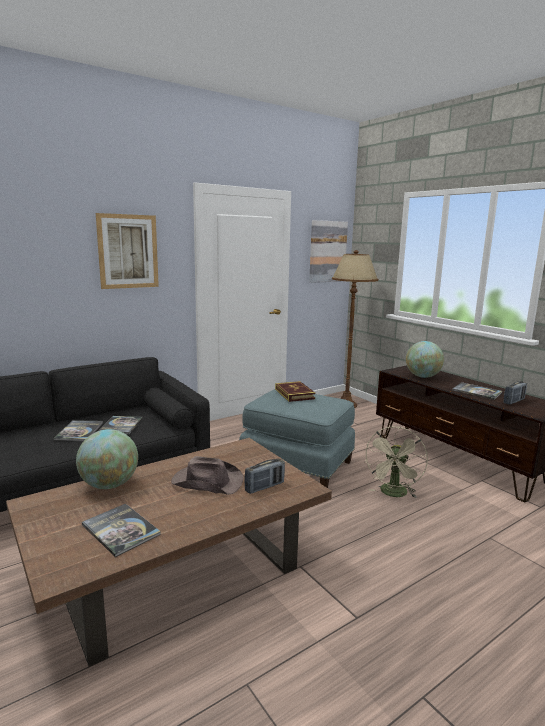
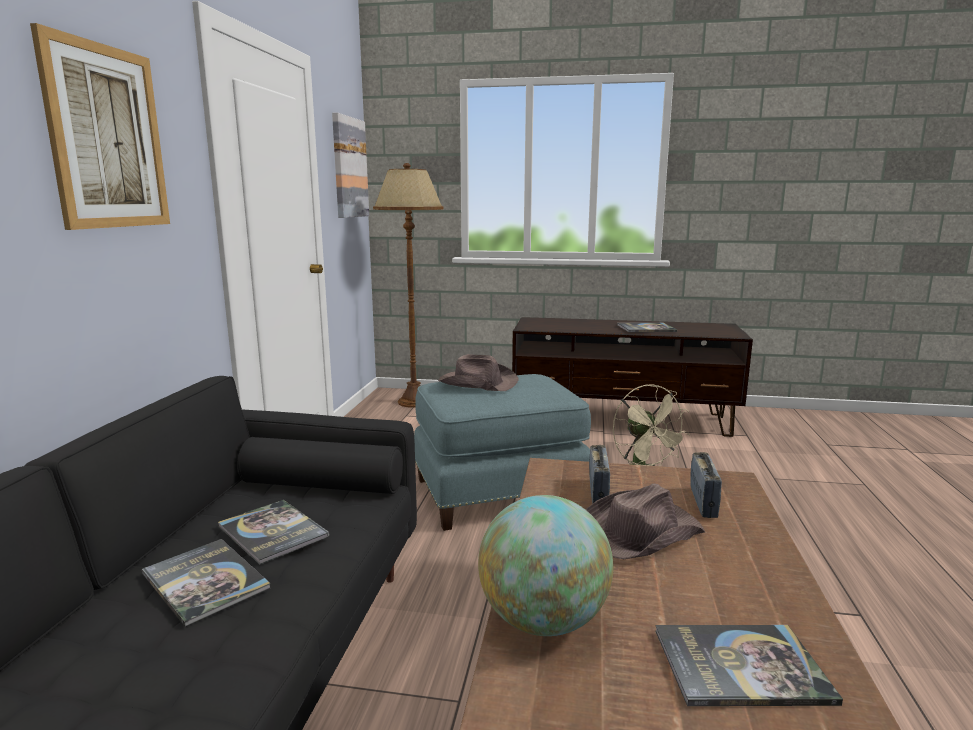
camera: 45 degrees left, 0 degrees up
book [275,381,315,402] -> brown hat [438,354,518,391]
globe [406,341,444,378] -> none
radio [503,381,527,405] -> radio moved to [589,445,610,504]

